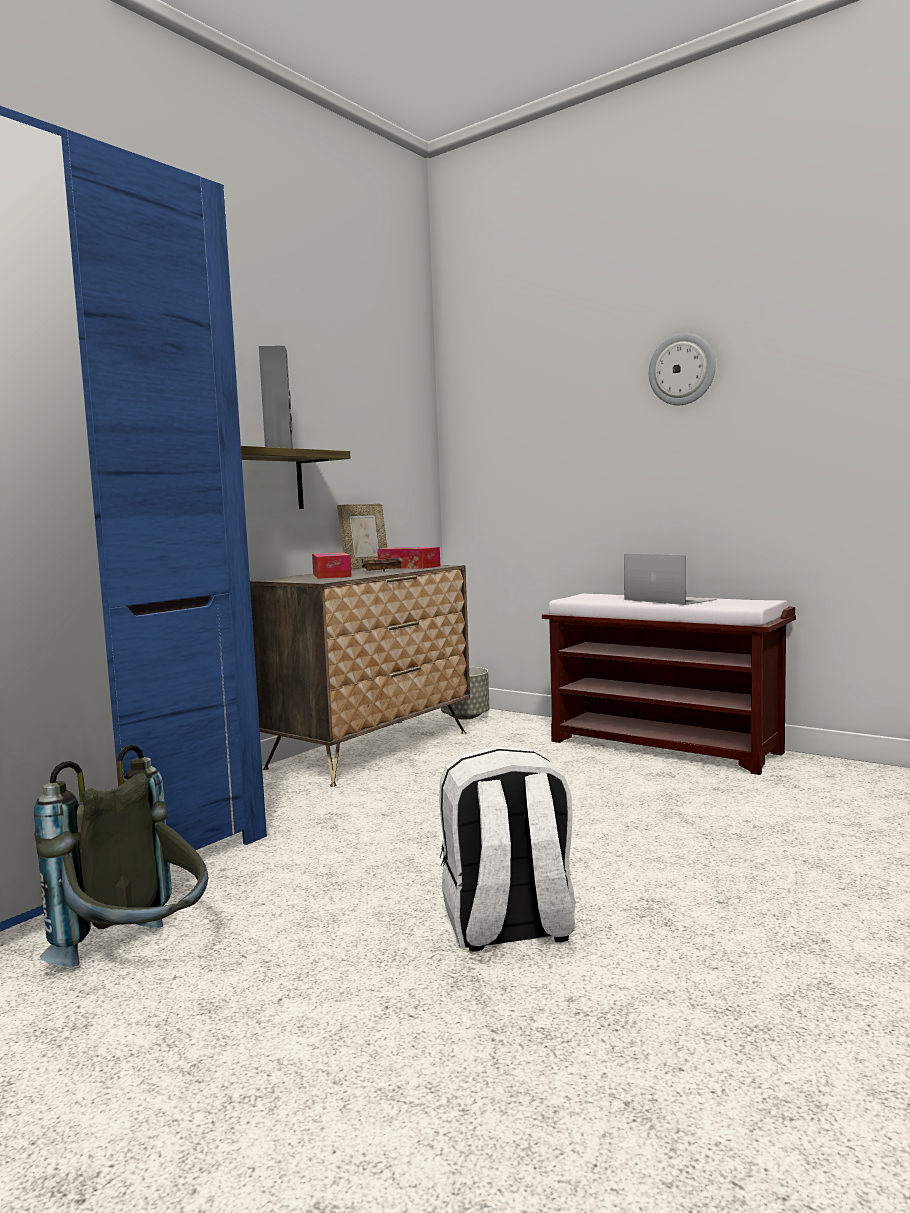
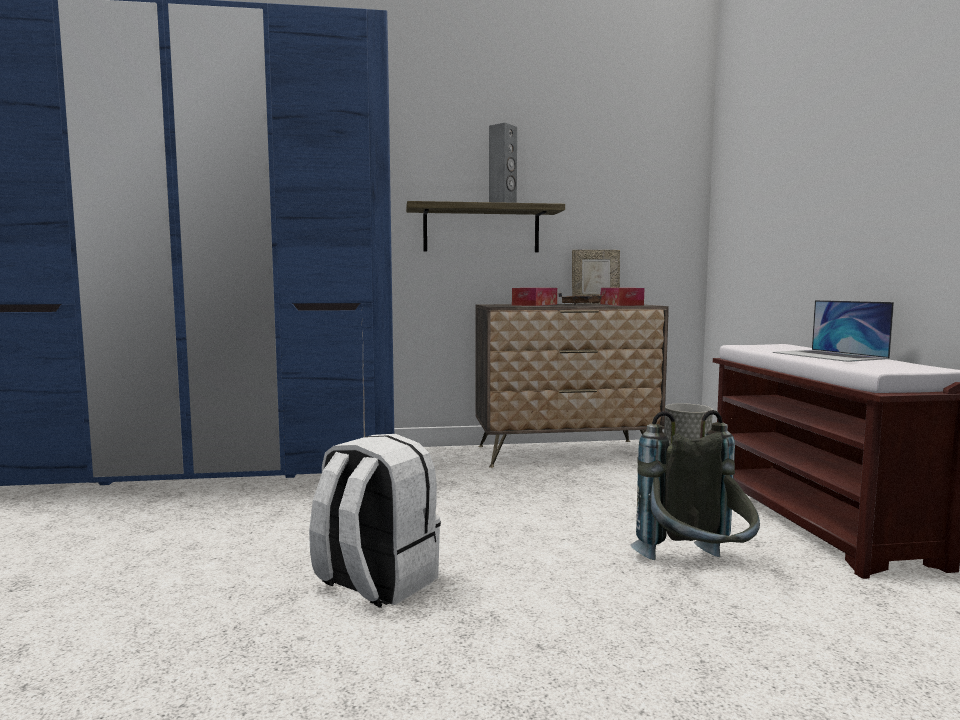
camera: 45 degrees right, 0 degrees up
grey backpack [34,744,208,967] -> grey backpack moved to [630,410,760,560]
laptop [624,554,717,605] -> laptop turned 150 degrees clockwise [773,300,894,362]
wall clock [649,333,716,405] -> none

